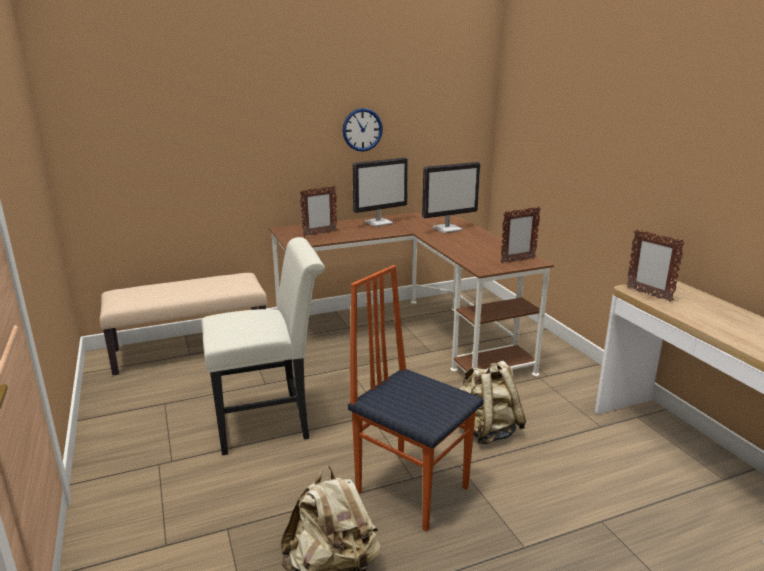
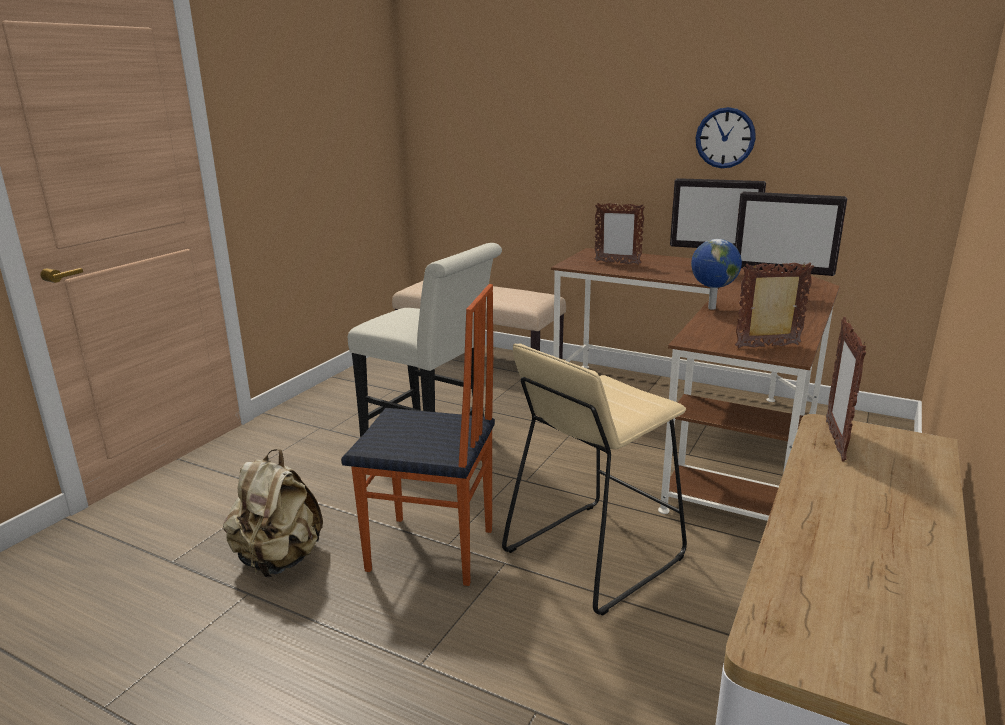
camera: 50 degrees right, 0 degrees up
chair [348,265,484,532] -> chair turned 105 degrees clockwise [341,284,495,586]
beige backpack [460,361,526,444] -> beige stool [502,344,687,616]
picture frame [500,206,541,264] -> picture frame turned 150 degrees clockwise [735,262,814,348]
none -> globe [691,239,742,310]

